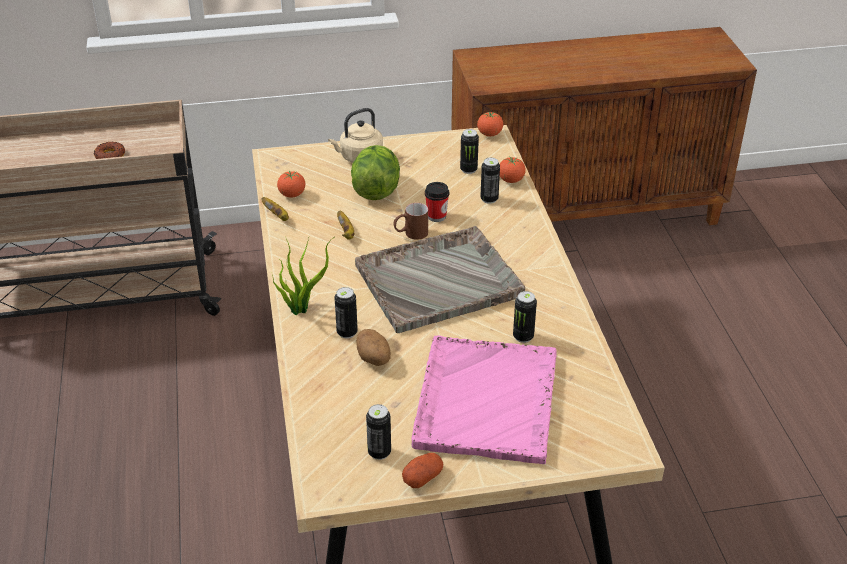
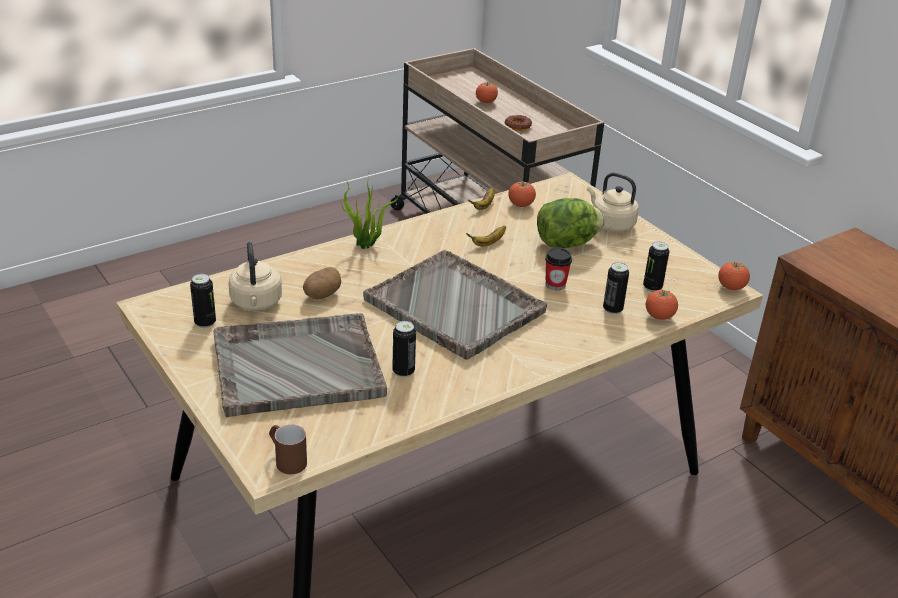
camera: 65 degrees right, 5 degrees down
can [335,287,358,338] -> none
brown mug [393,203,428,240] -> brown mug moved to [269,424,307,474]
potato [402,453,443,488] -> none
pink tray [412,335,557,464] -> grey tray [213,313,387,417]
none -> beige kettle [228,242,282,311]
none -> tomato [476,82,498,103]

